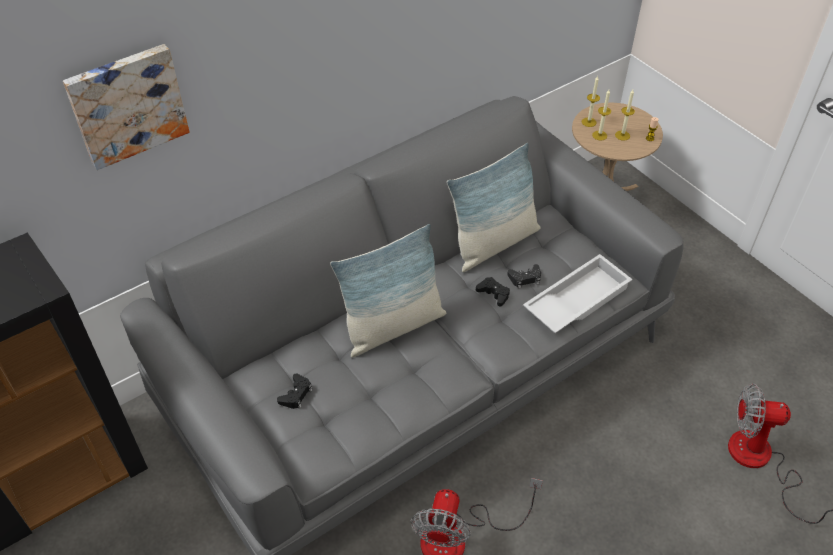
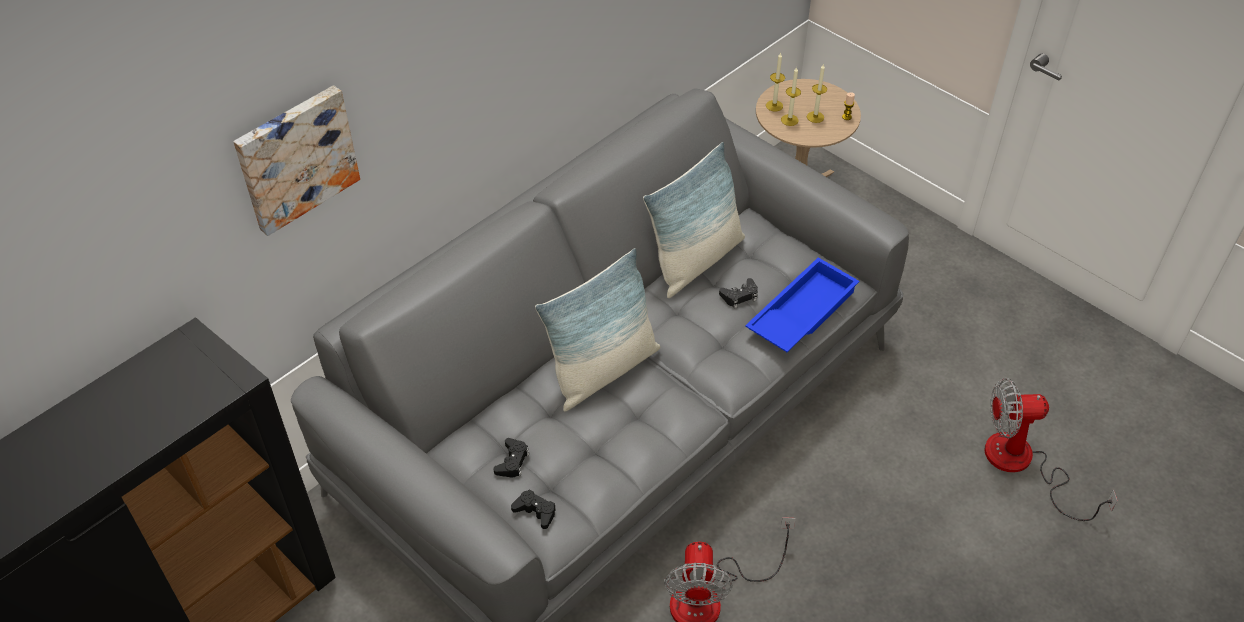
camera: 10 degrees left, 0 degrees up
black game controller [476,277,510,306] -> black game controller moved to [511,489,556,529]
white tray [523,254,633,333] -> blue tray [745,257,859,352]

